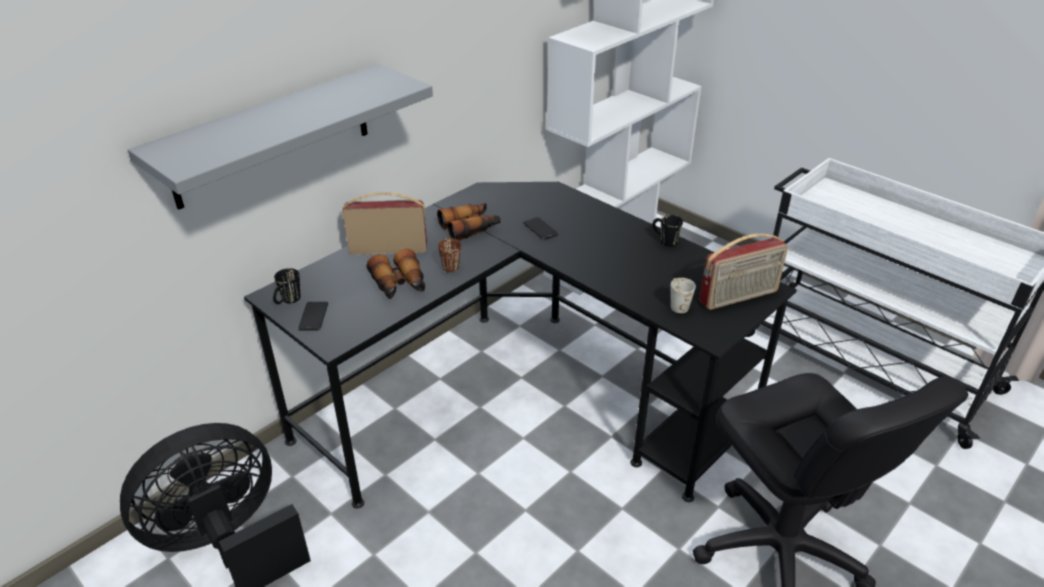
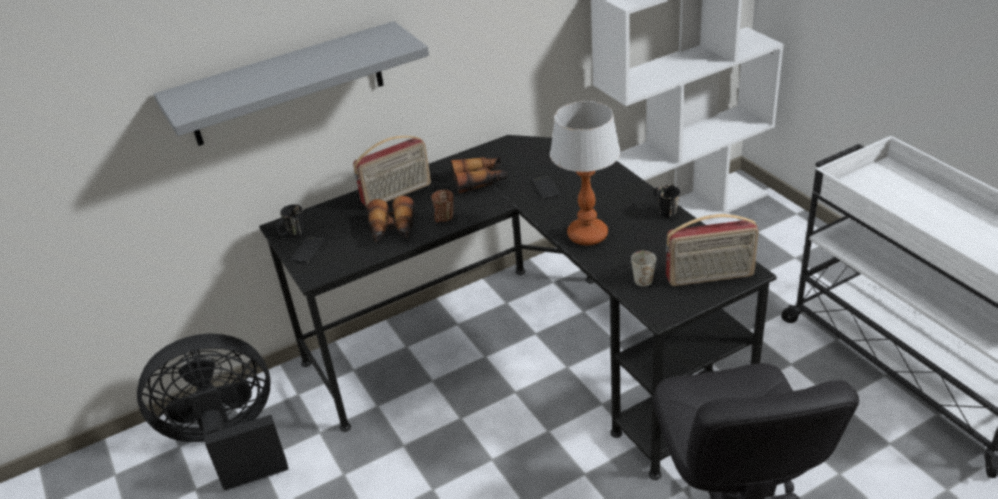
camera: 20 degrees right, 0 degrees up
radio [342,192,427,255] -> radio turned 135 degrees clockwise [353,136,431,207]
none -> table lamp [550,101,621,246]

